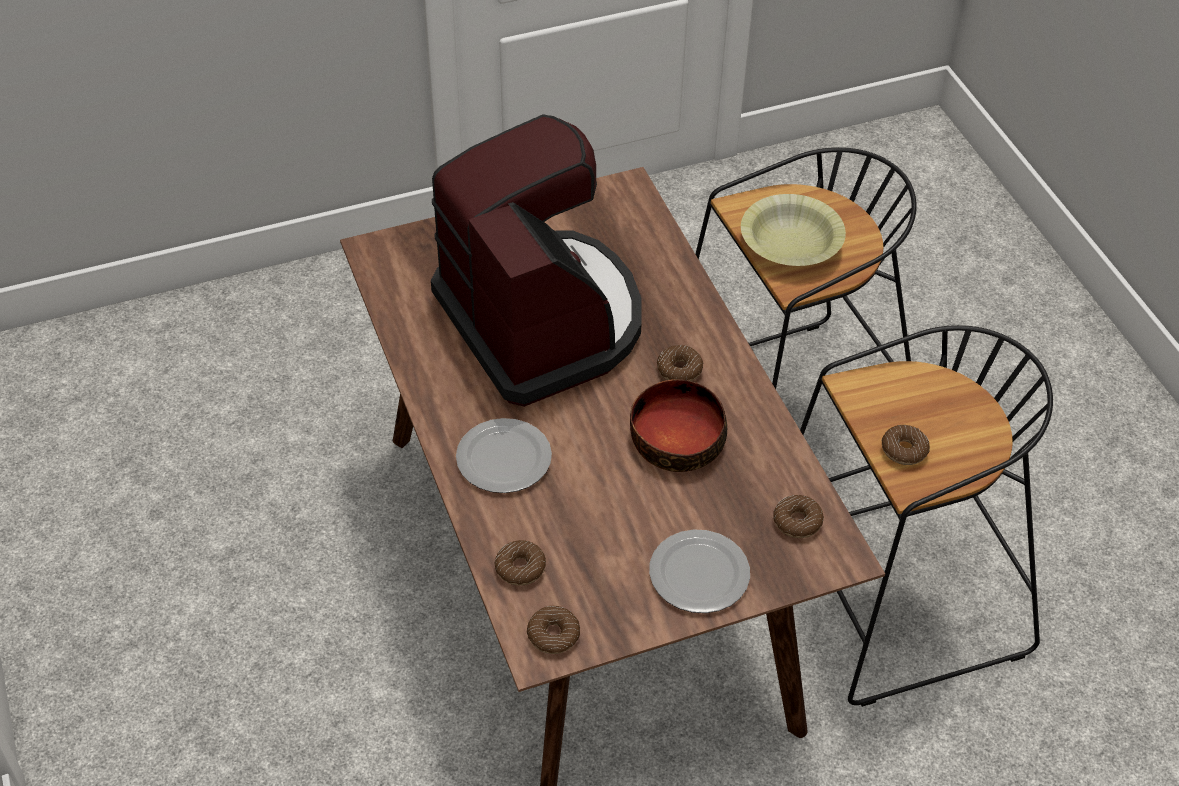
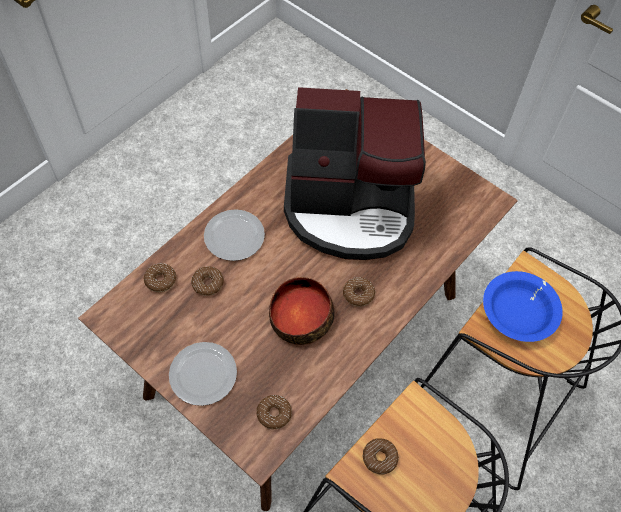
camera: 60 degrees right, 10 degrees up
coffee machine [431,114,642,407] -> coffee machine turned 60 degrees clockwise [284,87,426,260]
donut [527,606,580,654] -> donut moved to [191,266,224,296]
yellow bowl [741,194,846,266] -> blue bowl [483,271,563,342]

